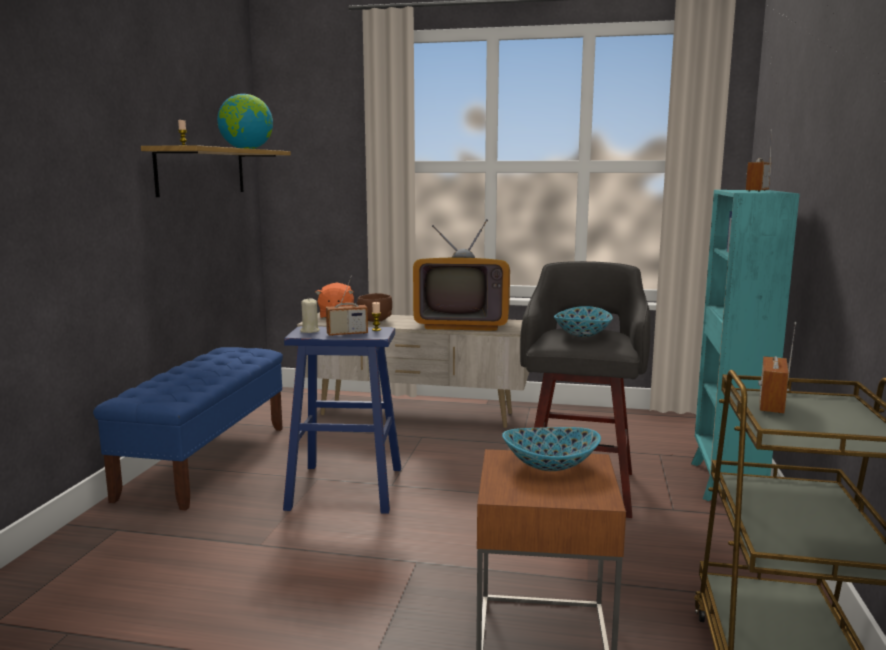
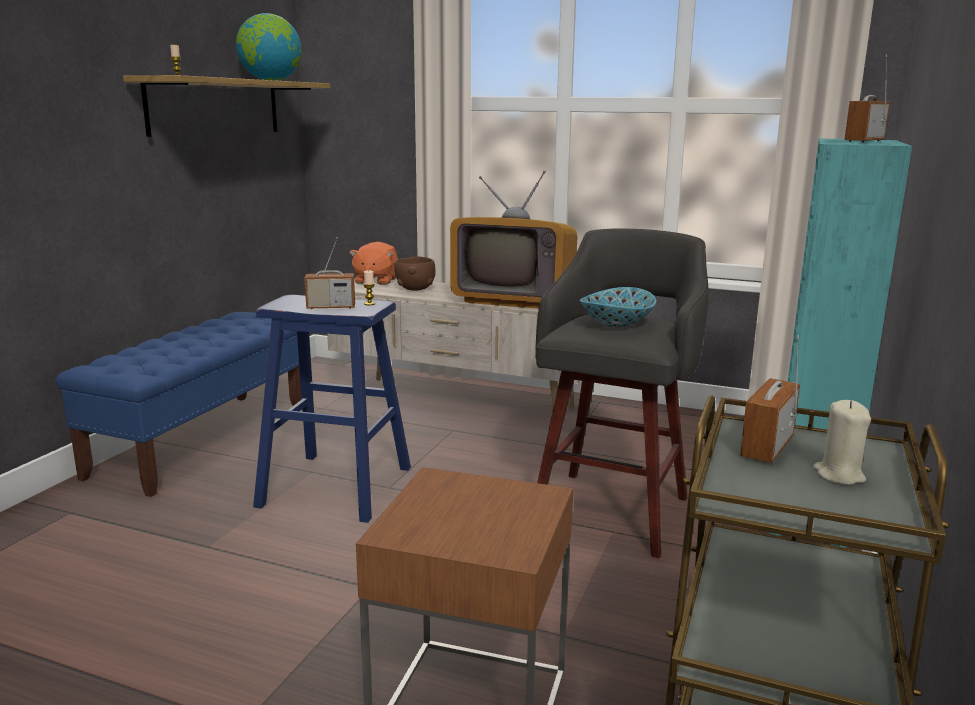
camera: 10 degrees right, 5 degrees up
beige candle [300,298,320,333] -> beige candle moved to [813,400,871,485]
bowl [502,427,601,471] -> none

